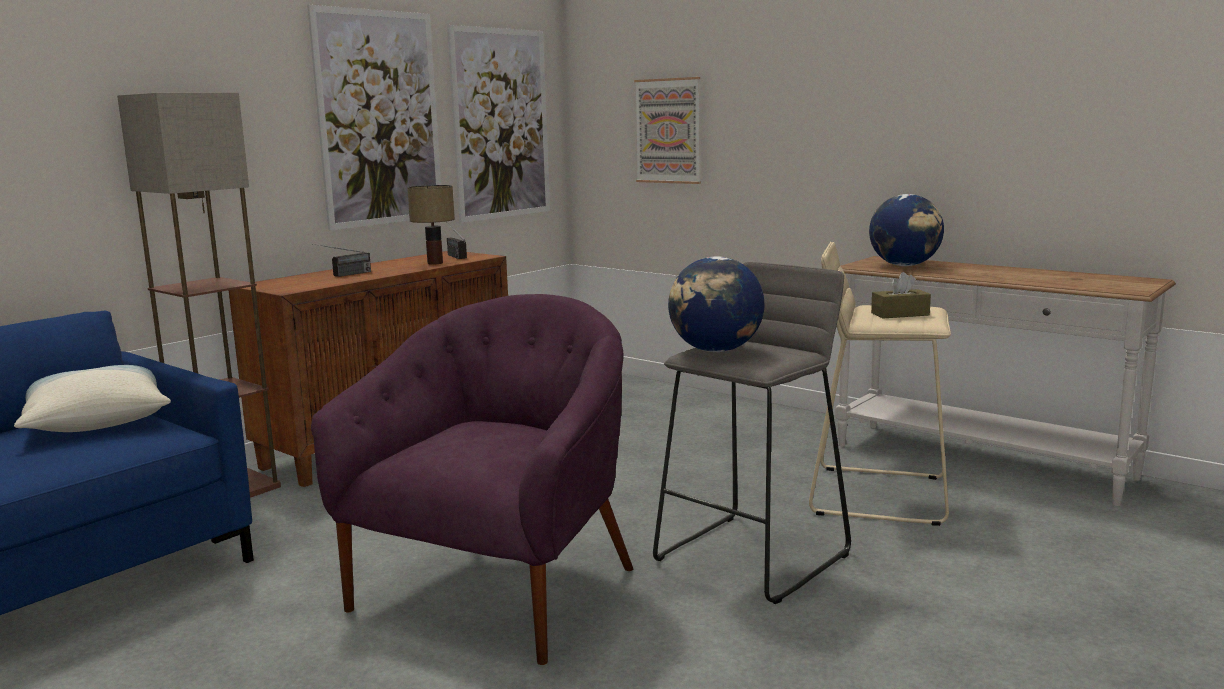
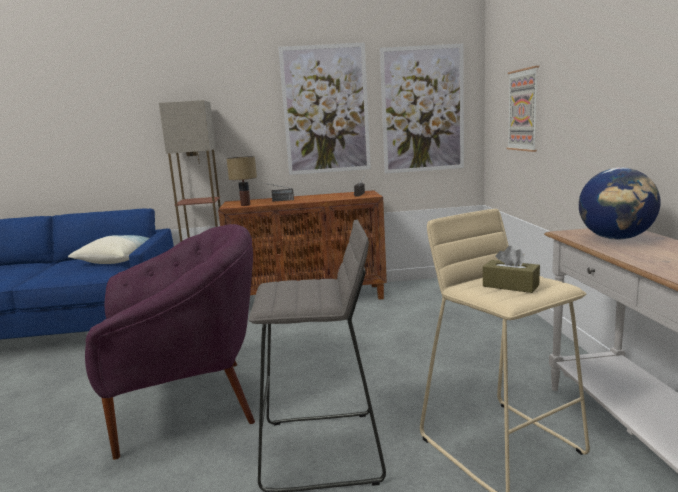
camera: 45 degrees right, 0 degrees up
table lamp [407,185,455,265] -> table lamp moved to [226,156,257,206]
globe [668,256,764,352] -> none

